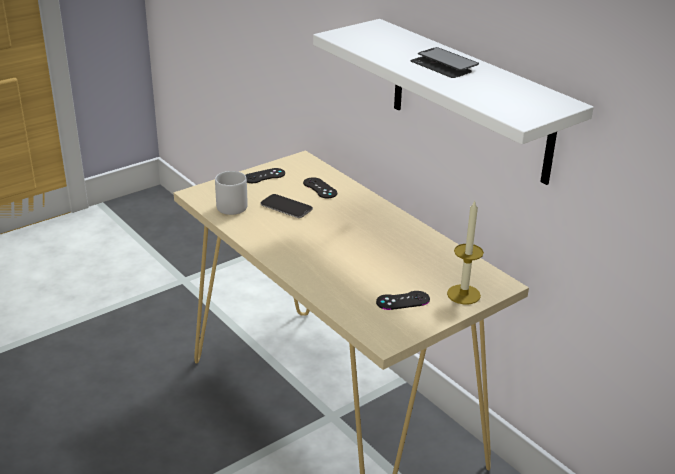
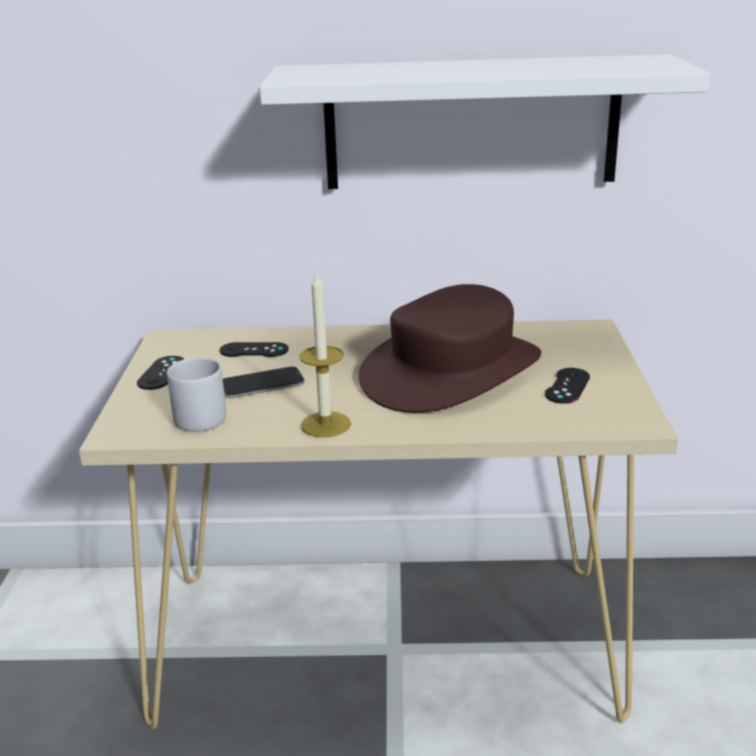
camera: 50 degrees left, 5 degrees down
phone [411,47,479,78] -> none
candle [447,201,484,304] -> candle moved to [299,271,351,437]
none -> brown hat [358,284,541,413]

